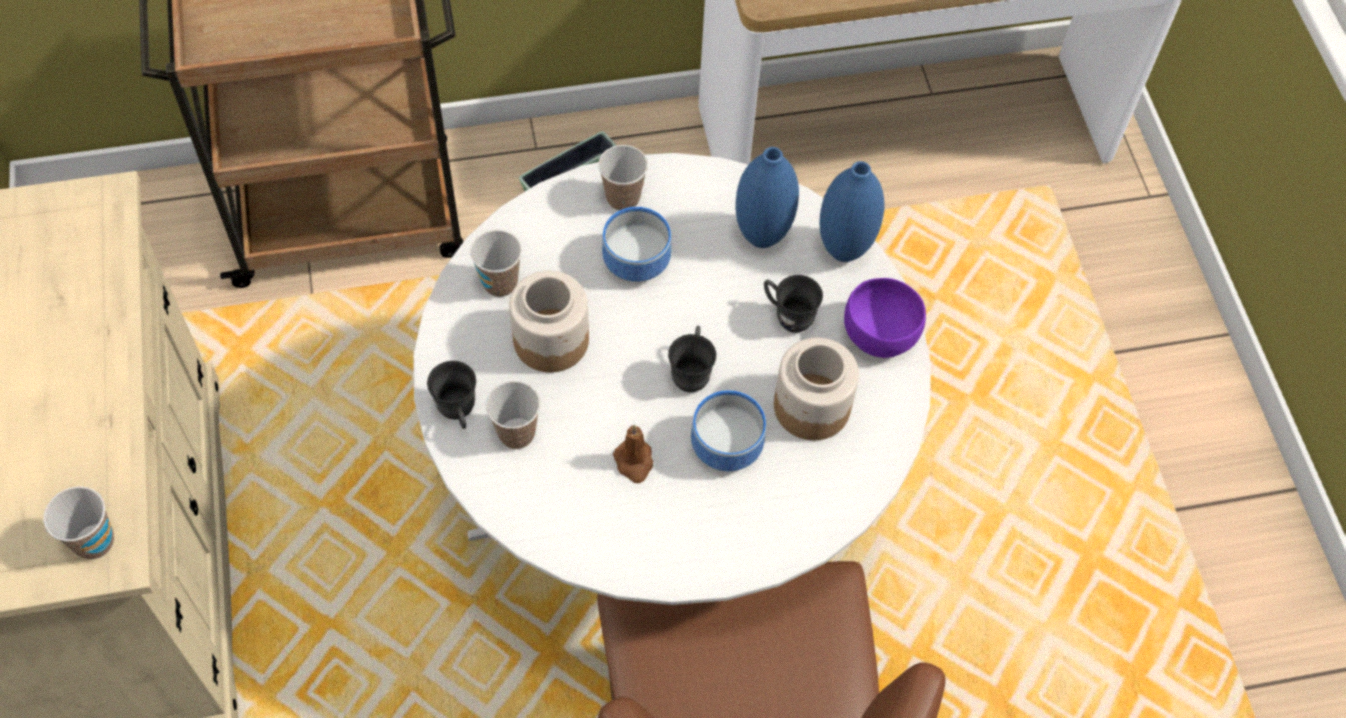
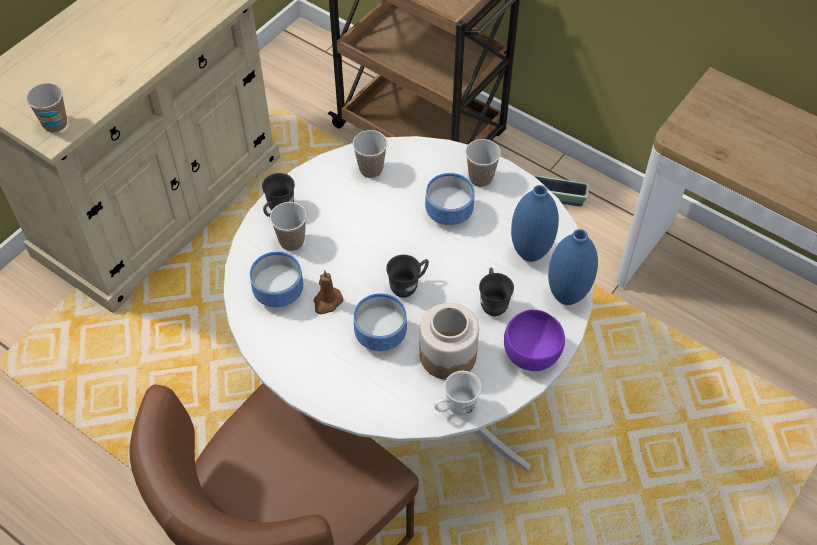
camera: 50 degrees right, 5 degrees down
jar [509,271,589,373] -> none
none -> bowl [250,251,303,307]
none -> white mug [434,371,482,415]

